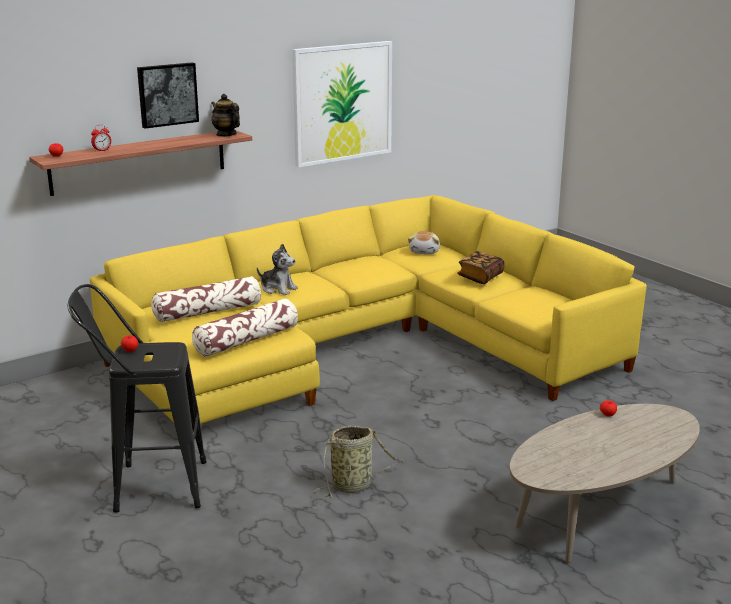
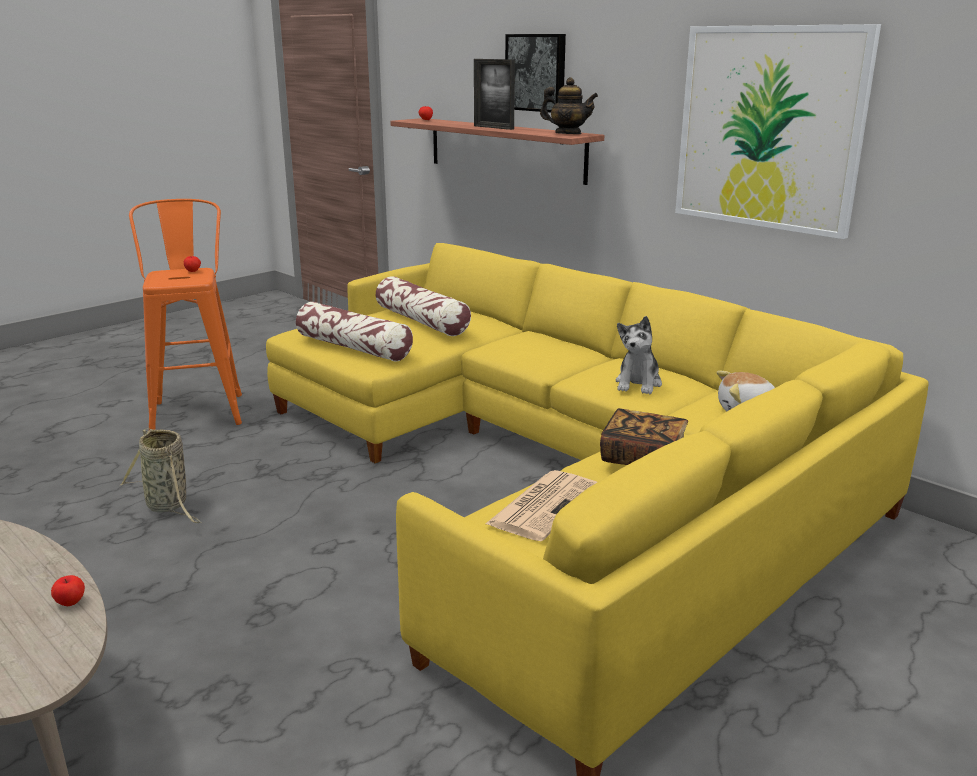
camera: 80 degrees right, 0 degrees up
black stool [67,284,207,513] -> orange stool [129,199,242,430]
alarm clock [91,125,111,152] -> none
teapot [211,94,240,137] -> teapot turned 75 degrees clockwise [540,77,598,134]
plush toy [257,243,298,295] -> plush toy moved to [616,316,662,394]
none -> picture frame [474,59,515,130]
none -> newspaper [486,470,597,541]

